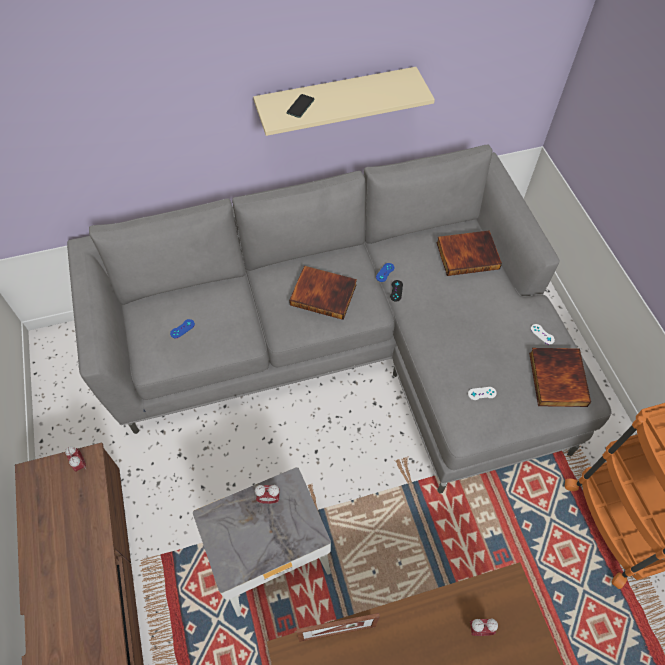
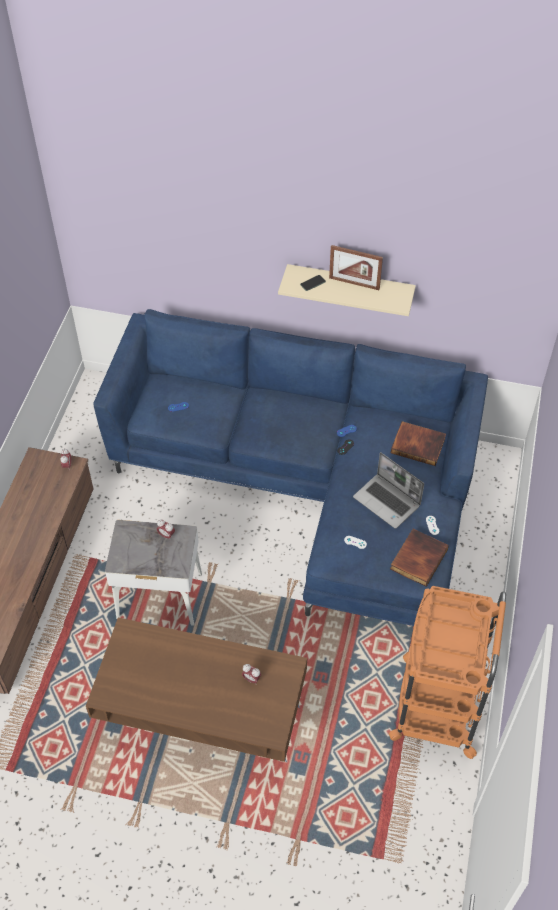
camera: 30 degrees right, 5 degrees down
grey sofa [67,144,612,494] -> blue sofa [94,309,488,626]
book [289,266,357,320] -> none
picture frame [296,613,380,642] -> picture frame moved to [329,245,383,290]
none -> laptop [353,452,424,529]

